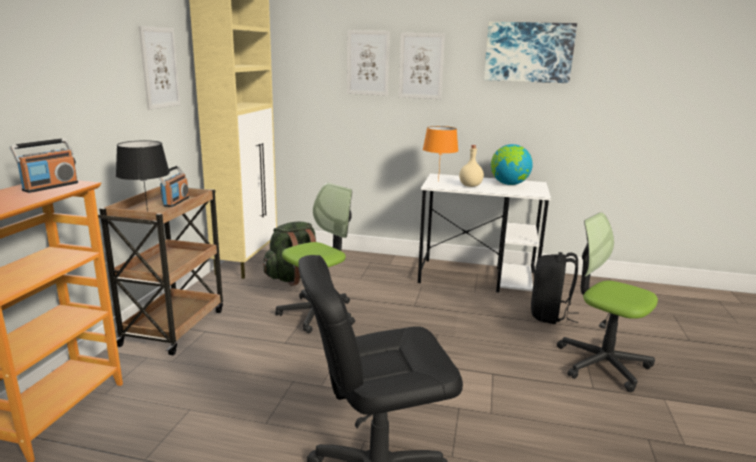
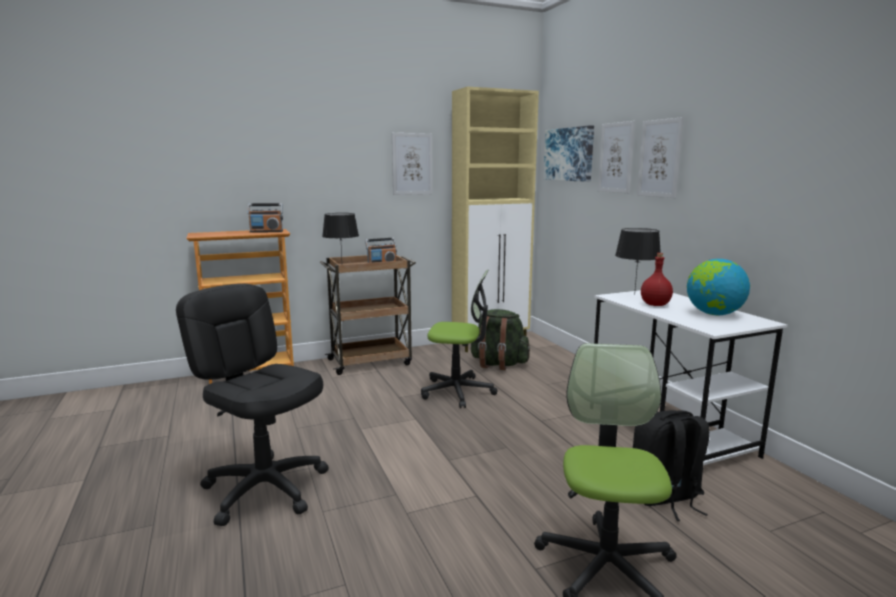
camera: 55 degrees right, 5 degrees down
orange table lamp [423,126,458,182] -> black table lamp [615,228,661,295]
beige bottle [459,145,484,187] -> red bottle [641,253,673,306]
picture [484,22,577,83] -> picture moved to [543,125,594,182]

